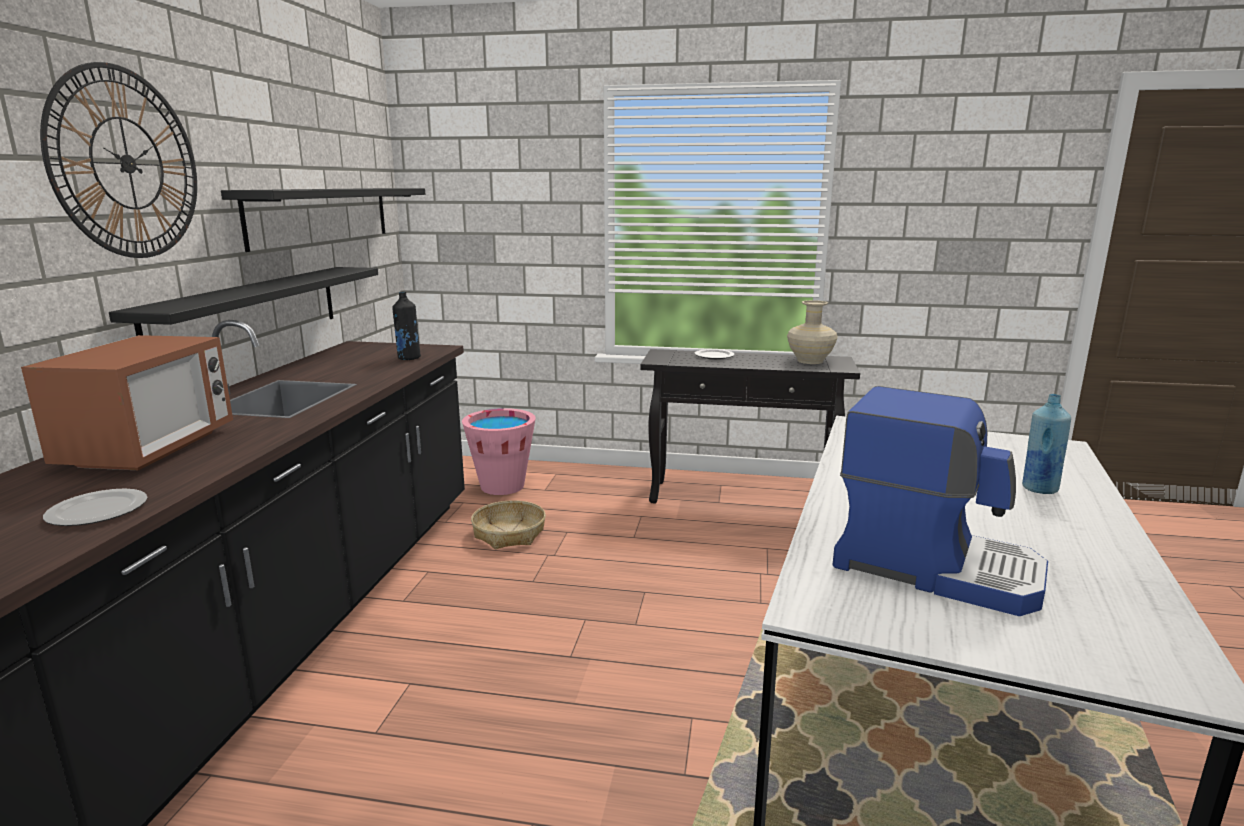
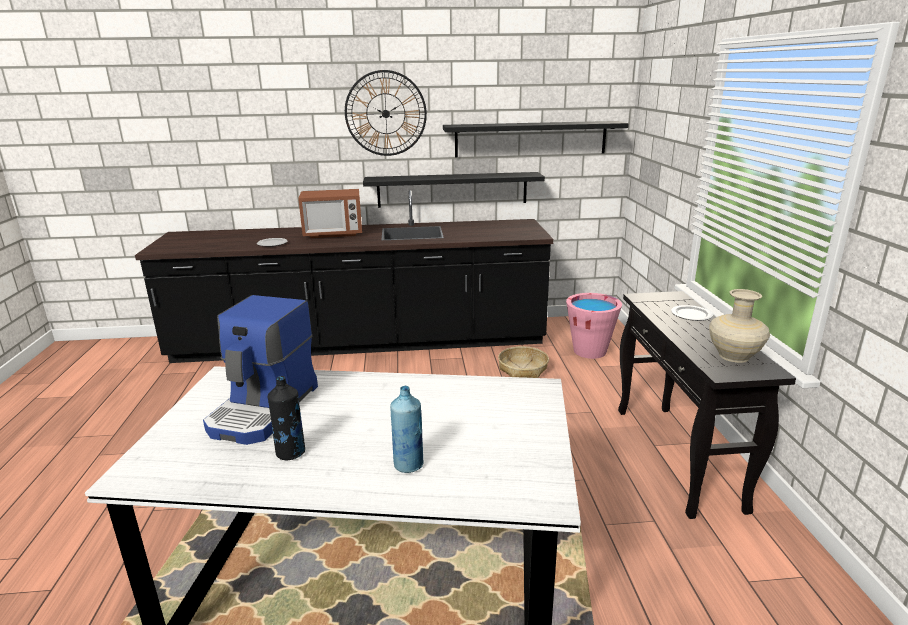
camera: 75 degrees right, 5 degrees up
black bottle [392,292,421,360] -> black bottle moved to [268,376,305,461]

